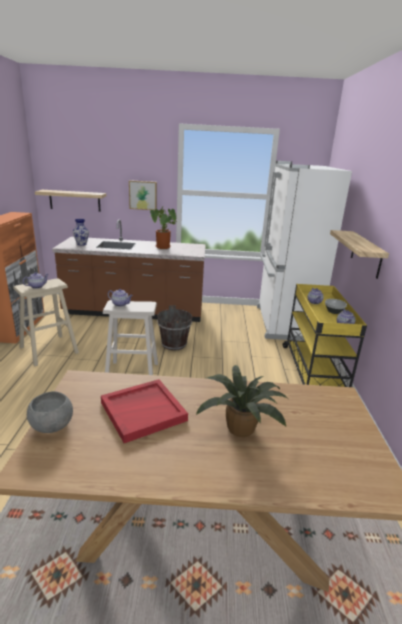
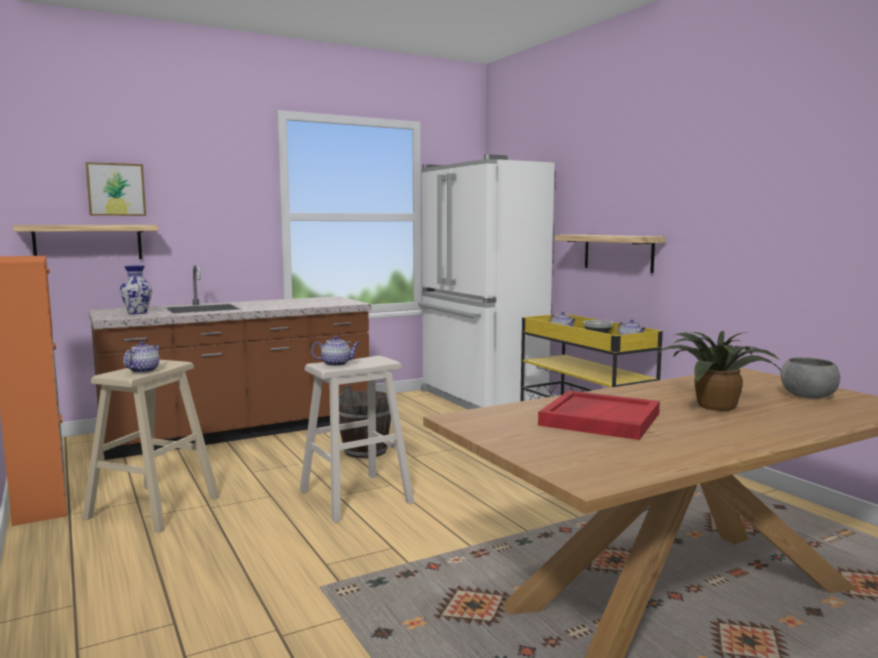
camera: 30 degrees left, 15 degrees down
grey bowl [27,391,73,433] -> grey bowl moved to [781,358,840,399]
picture [129,180,157,210] -> picture moved to [86,162,146,216]
potted plant [150,205,177,249] -> none

